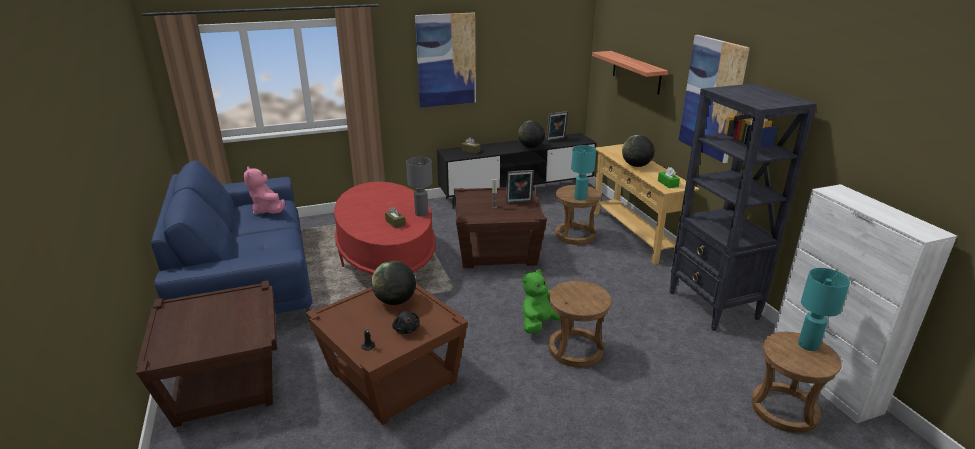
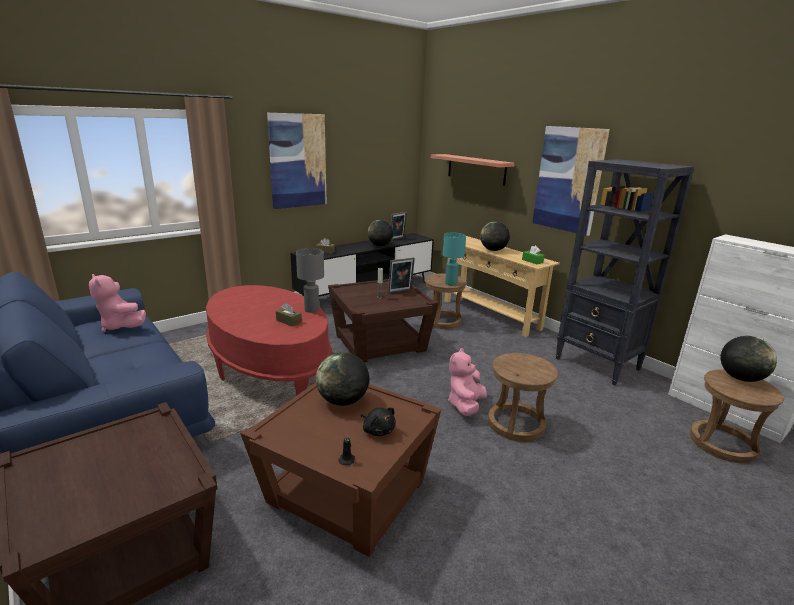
camera: 20 degrees left, 5 degrees down
green plush toy [522,269,561,334] -> pink plush toy [448,348,487,416]
turquoise table lamp [798,268,850,351] -> globe [720,336,777,382]

